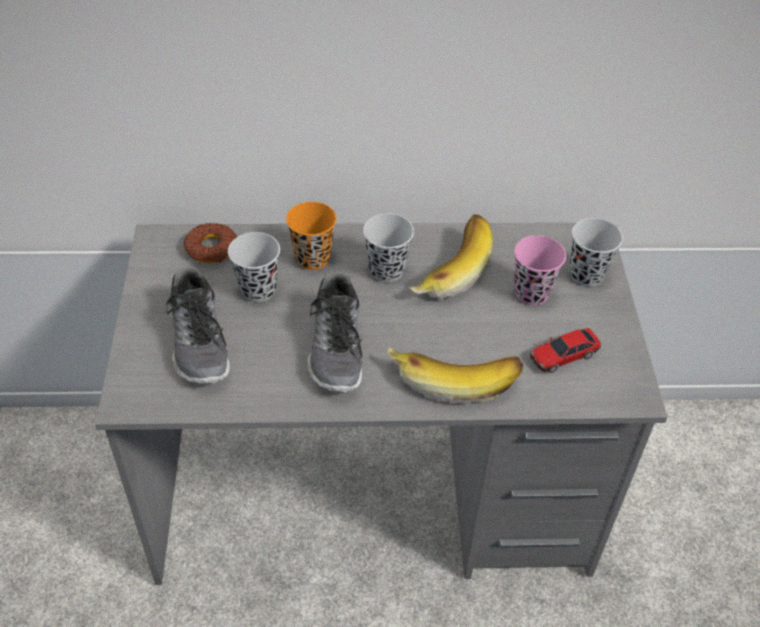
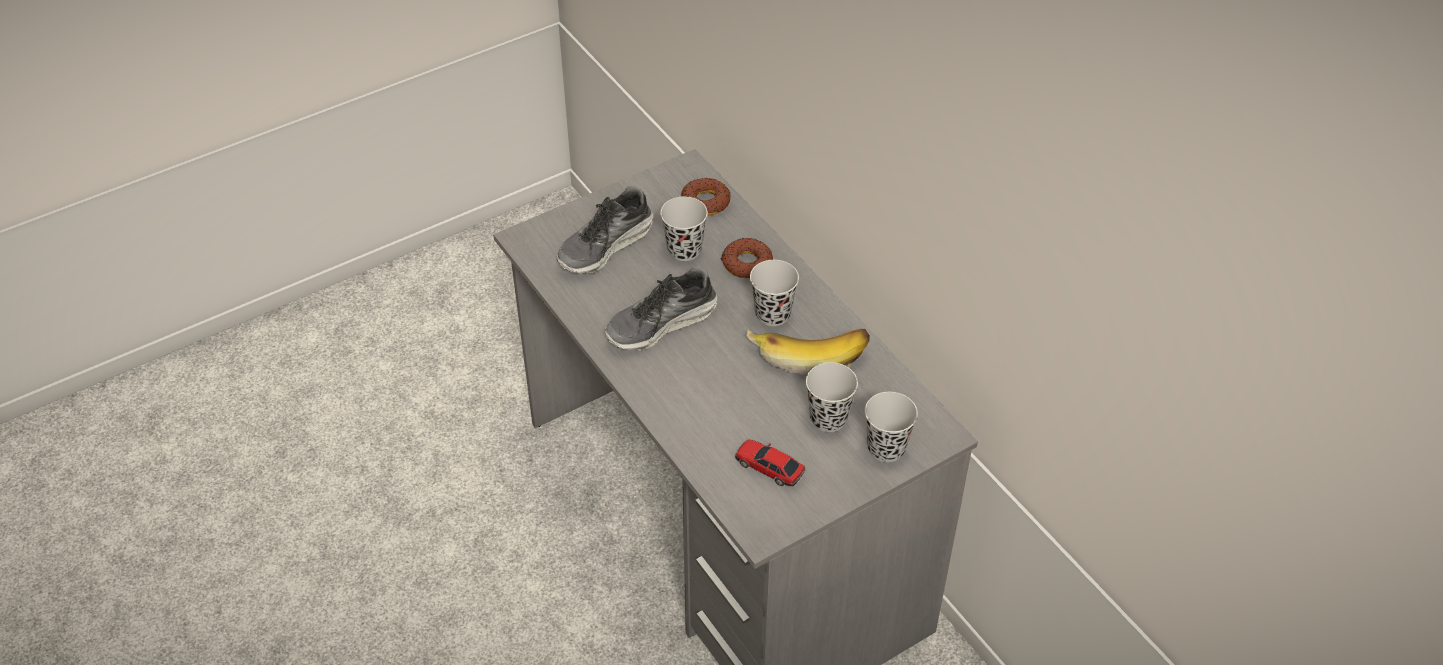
camera: 60 degrees right, 0 degrees up
orange cup [286,202,337,270] -> donut [721,238,773,278]
banana [387,347,523,403] -> none
pink cup [514,235,566,305] -> black cup [806,362,858,432]

